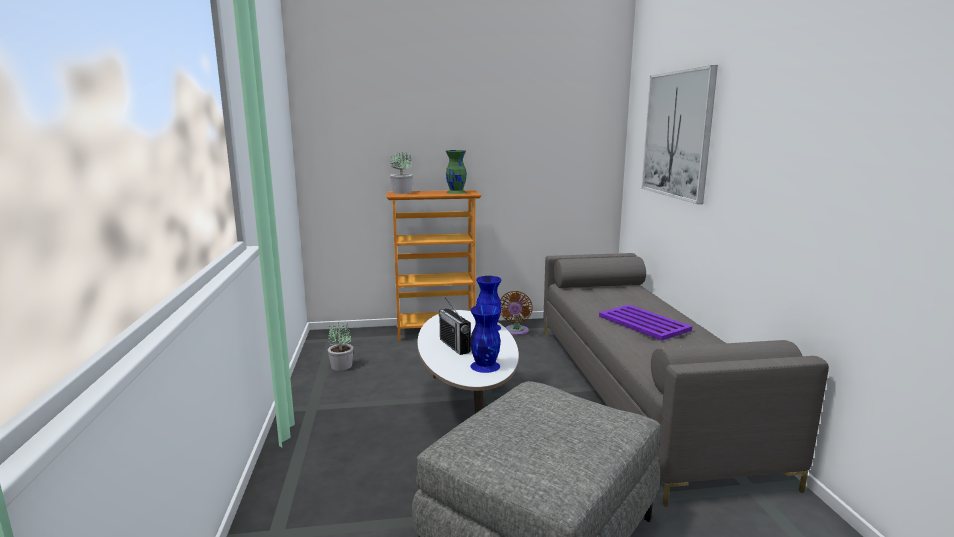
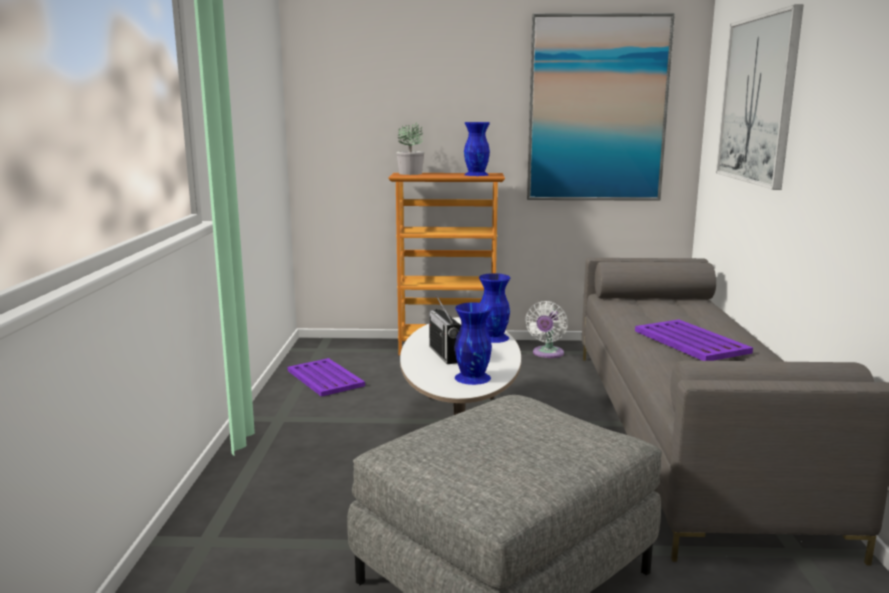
camera: 10 degrees right, 0 degrees up
potted plant [328,322,353,371] -> purple tray [288,358,365,397]
green vase [446,150,467,194] -> blue vase [464,122,490,176]
brown fan [501,291,533,335] -> white fan [525,301,568,358]
none -> picture [527,13,675,201]

